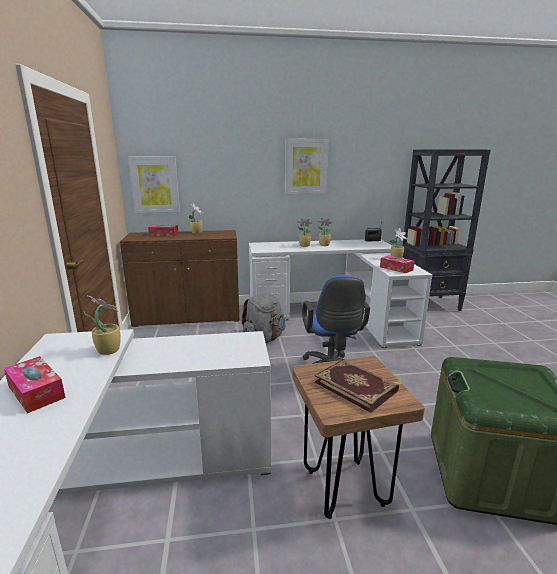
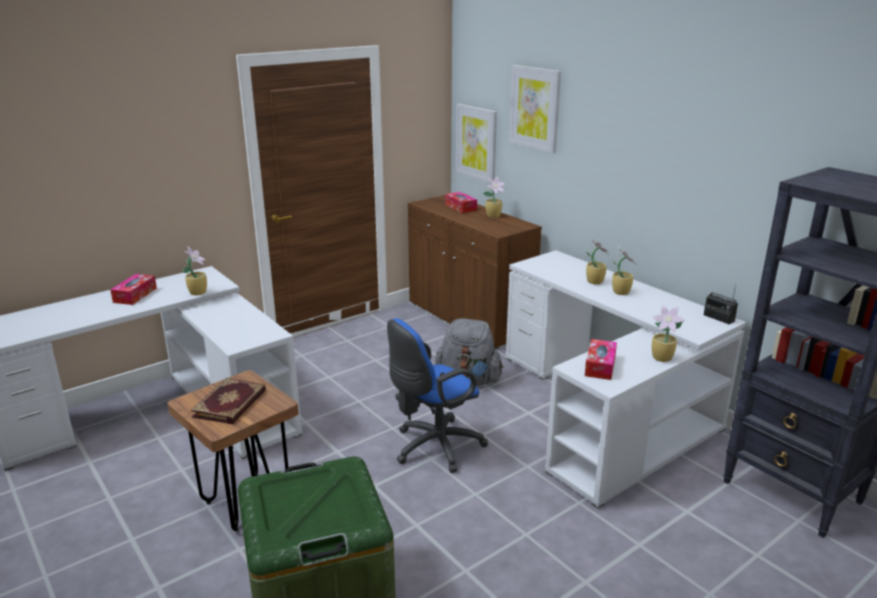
camera: 60 degrees right, 5 degrees up
picture [285,139,329,194] -> picture moved to [509,65,561,153]

